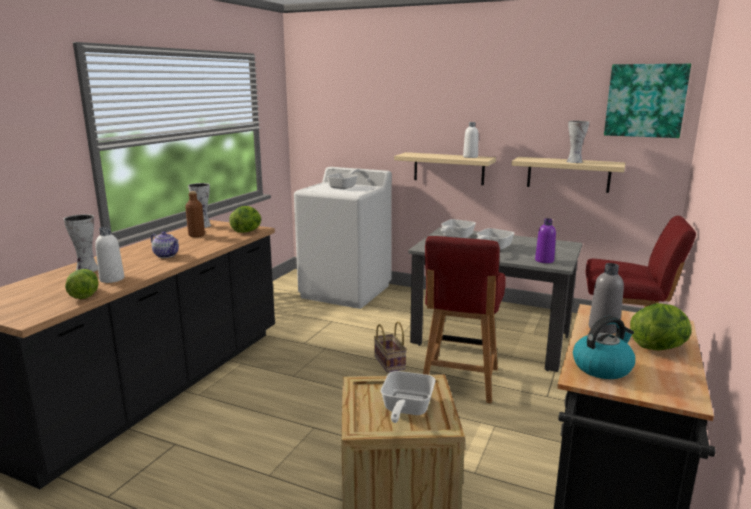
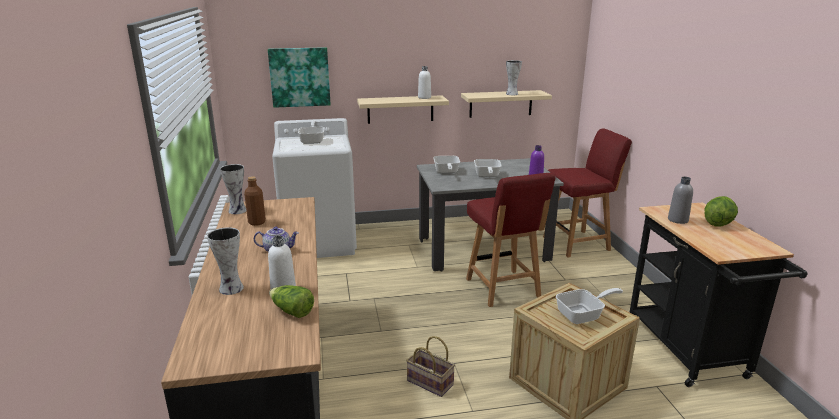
camera: 35 degrees left, 5 degrees up
lettuce [229,206,262,233] -> none
basket [374,321,407,373] -> basket moved to [406,336,455,397]
frying pan [381,371,436,423] -> frying pan turned 90 degrees counterclockwise [556,288,623,324]
kettle [573,316,635,379] -> none
picture [604,64,691,138] -> picture moved to [268,47,331,108]

